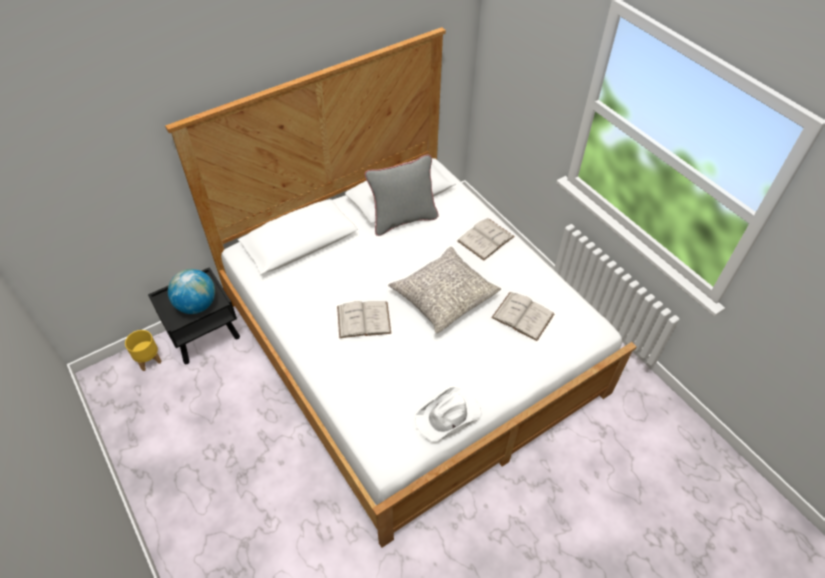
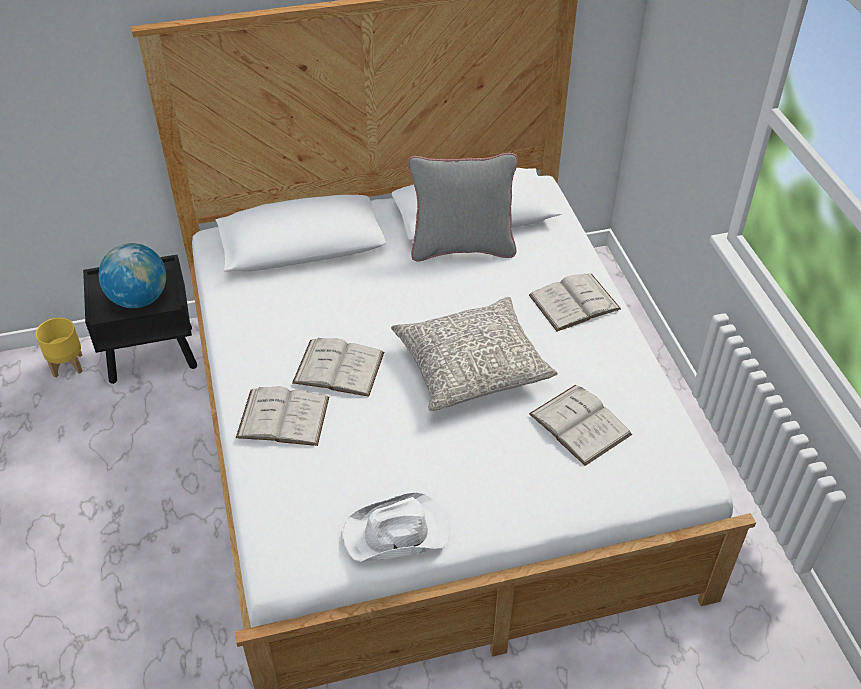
camera: 20 degrees right, 5 degrees down
none -> white book [236,387,329,446]

